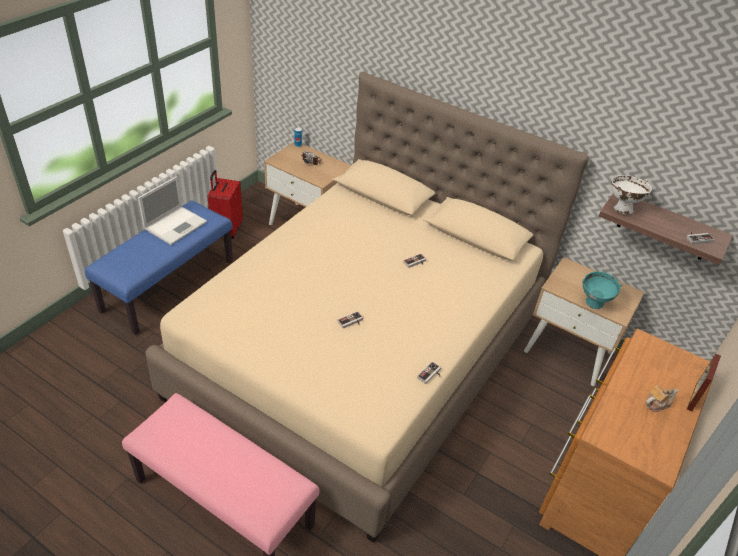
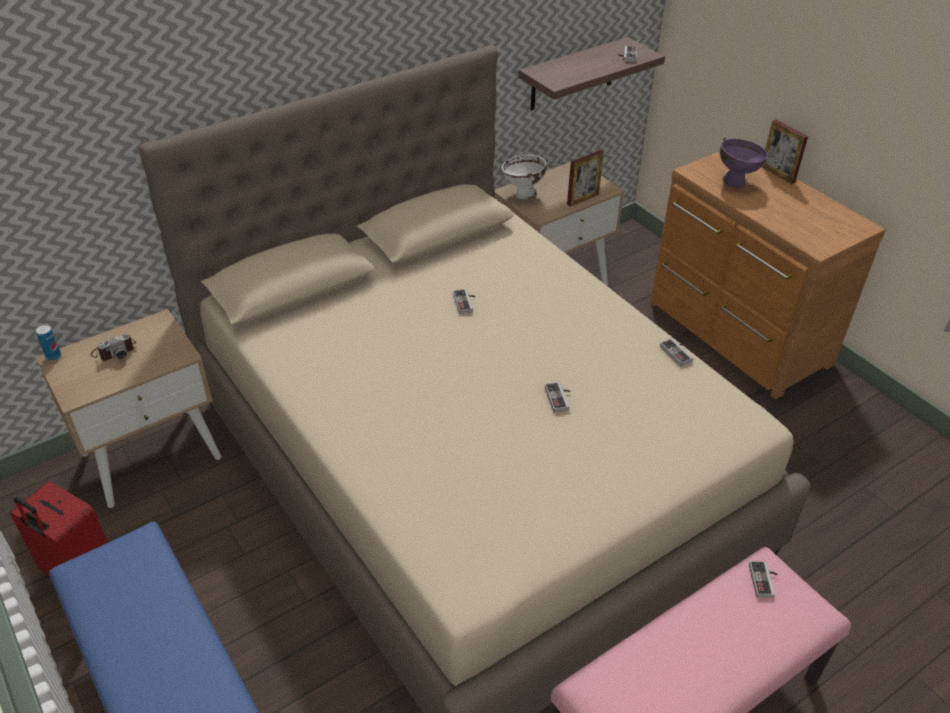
camera: 65 degrees left, 0 degrees up
laptop [138,176,207,245] -> none
turquoise bowl [582,272,622,309] -> picture frame [567,150,604,207]
white bowl [611,175,652,214] -> white bowl moved to [502,152,546,199]
teapot [646,385,679,412] -> none
none -> purple bowl [720,137,768,188]
none -> game controller [749,561,777,598]

